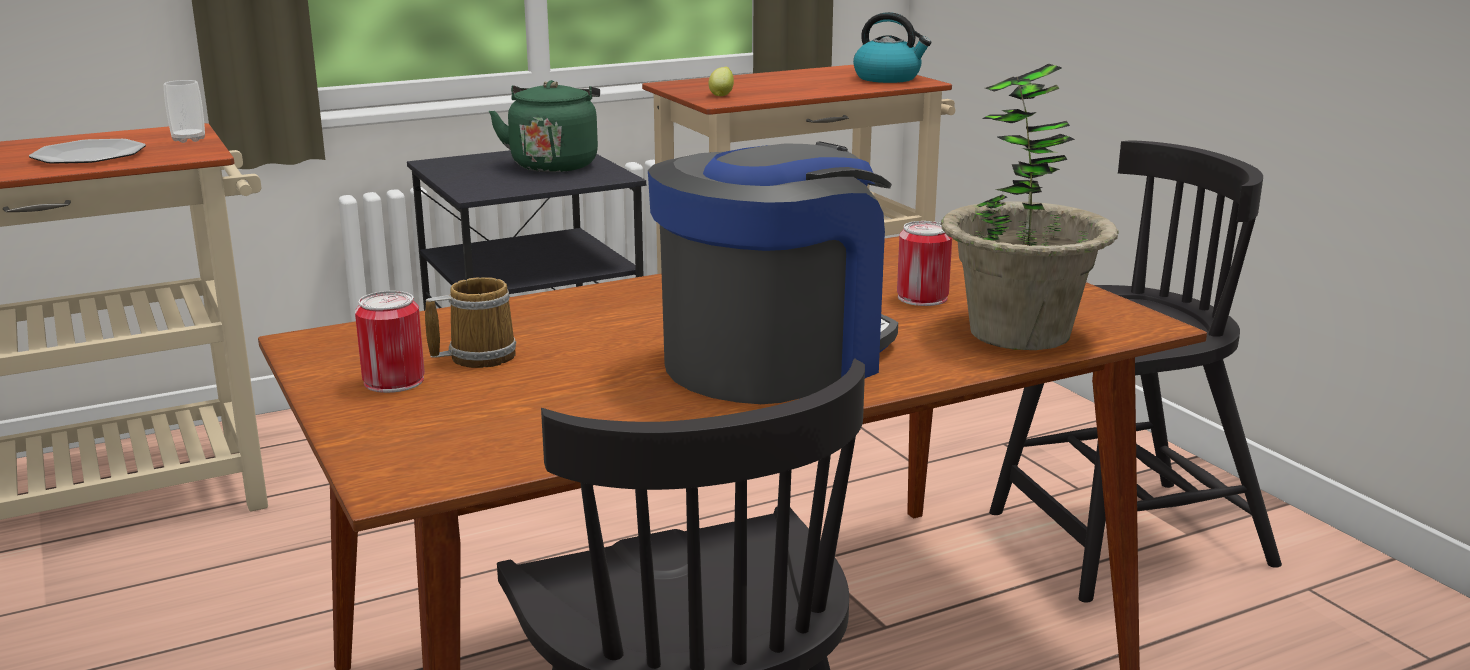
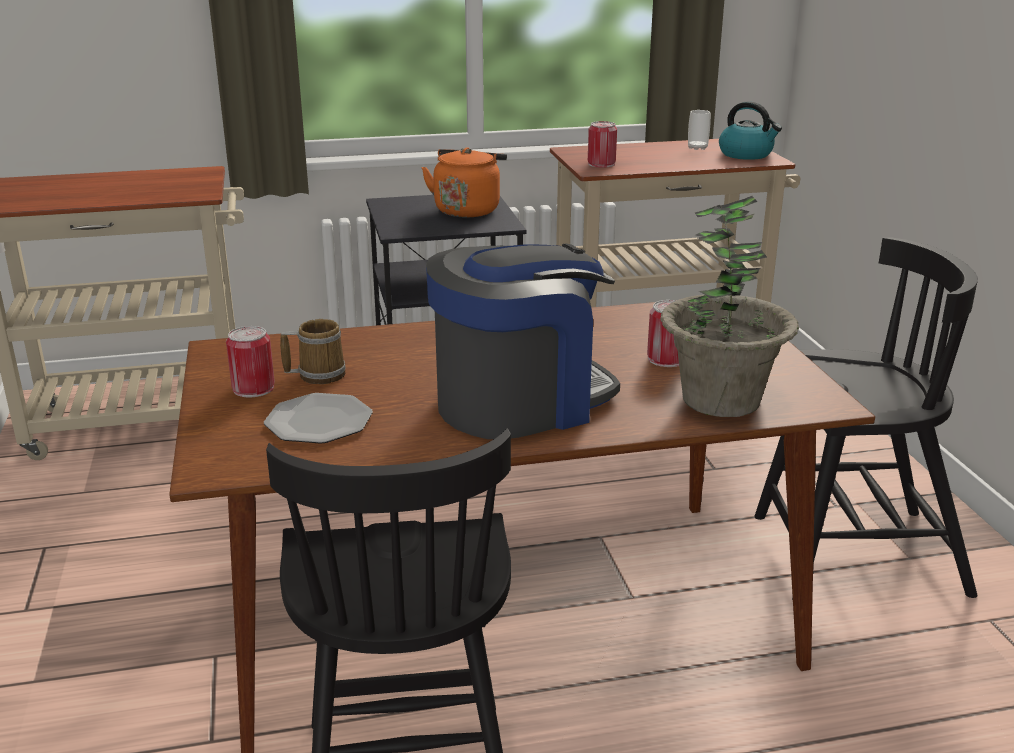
camera: 15 degrees right, 5 degrees up
plate [29,139,146,164] -> plate moved to [264,393,373,444]
cup [164,80,205,143] -> cup moved to [688,110,711,150]
green kettle [489,80,600,172] -> orange kettle [421,147,507,217]
lemon [709,67,734,96] -> can [588,121,617,168]

